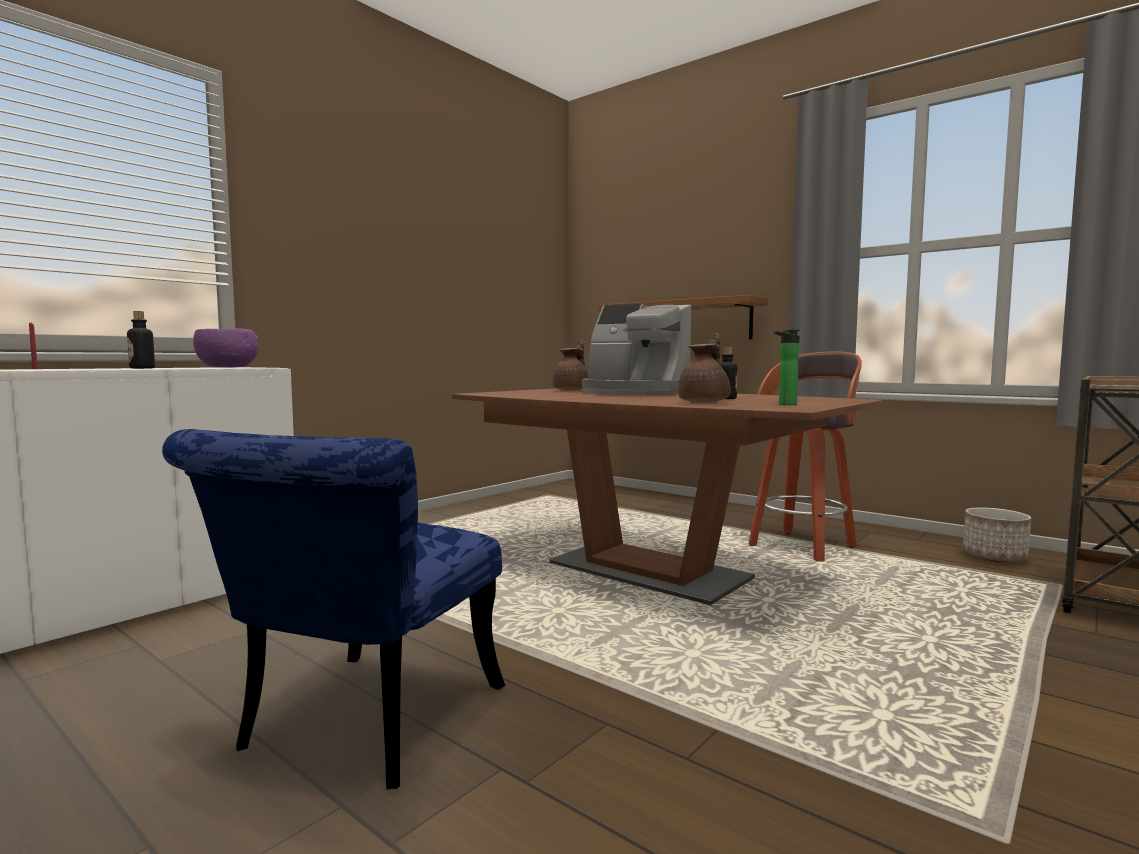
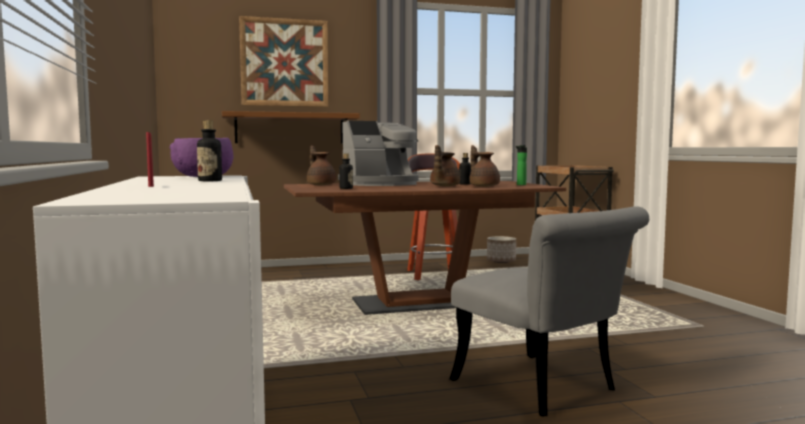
camera: 55 degrees left, 0 degrees up
blue chair [162,429,505,790] -> grey chair [450,206,649,417]
none -> picture [239,16,329,107]
none -> bottle [339,154,353,189]
none -> brown teapot [430,145,460,186]

